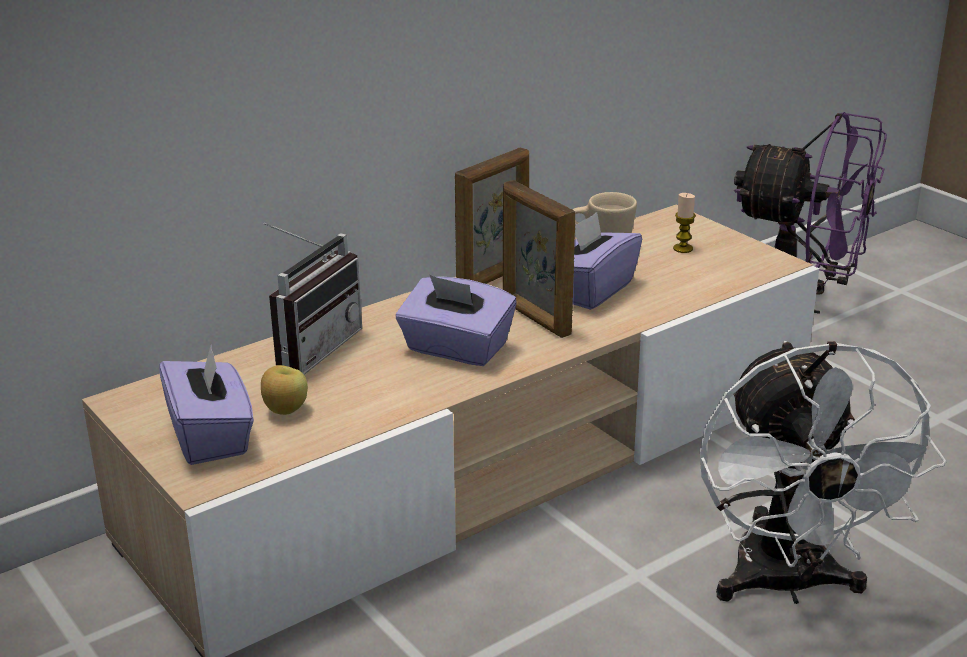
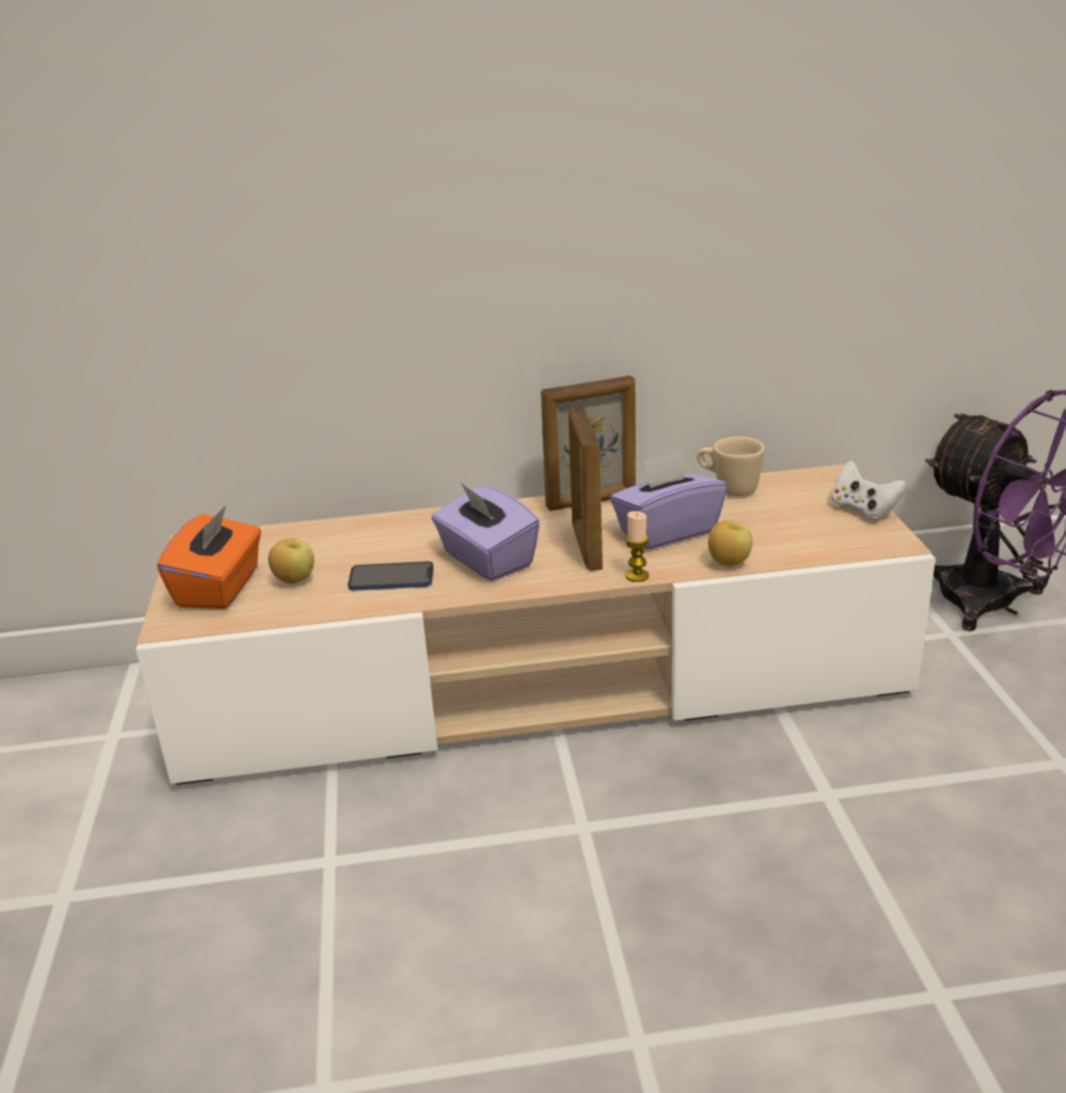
camera: 30 degrees right, 0 degrees up
purple tissue box [159,343,254,465] -> orange tissue box [157,505,261,609]
radio [264,223,362,375] -> none
candle [673,193,696,253] -> candle moved to [625,511,649,582]
white fan [700,341,946,604] -> none
none -> phone [348,561,434,591]
none -> apple [708,520,753,567]
none -> white game controller [832,460,907,521]

